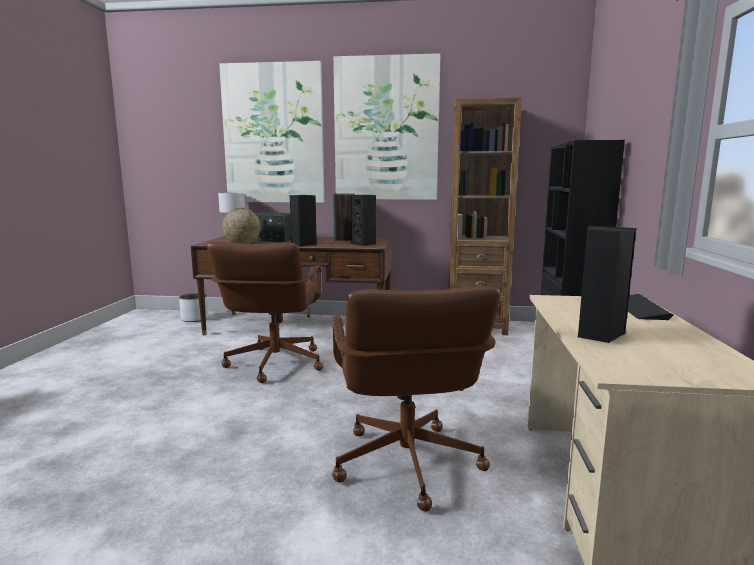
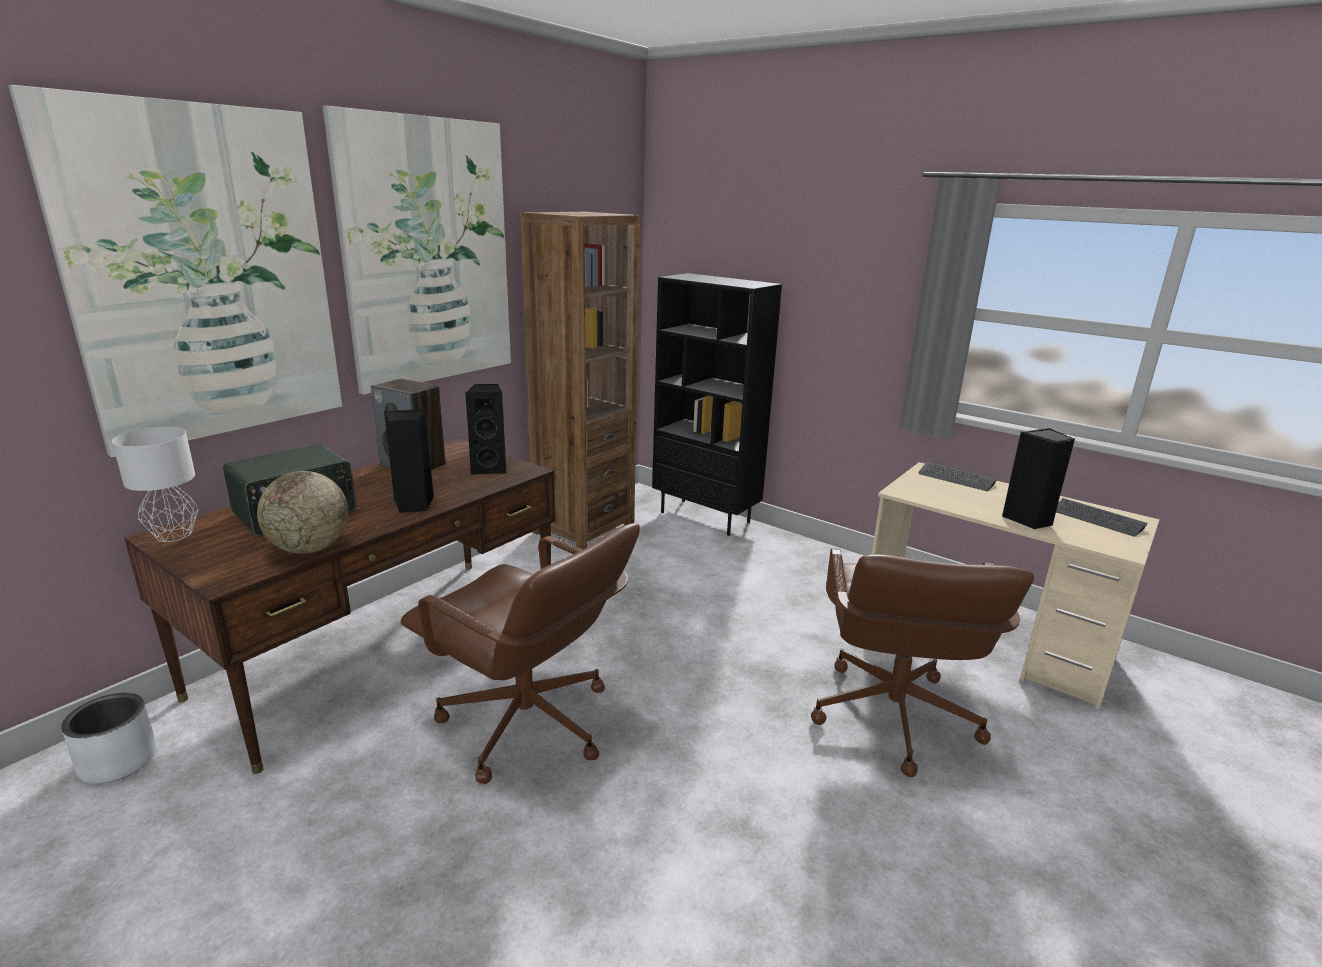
camera: 60 degrees left, 10 degrees up
brown office chair [332,286,500,512] -> brown office chair turned 75 degrees clockwise [811,548,1034,777]
none -> keyboard [1056,498,1148,537]

